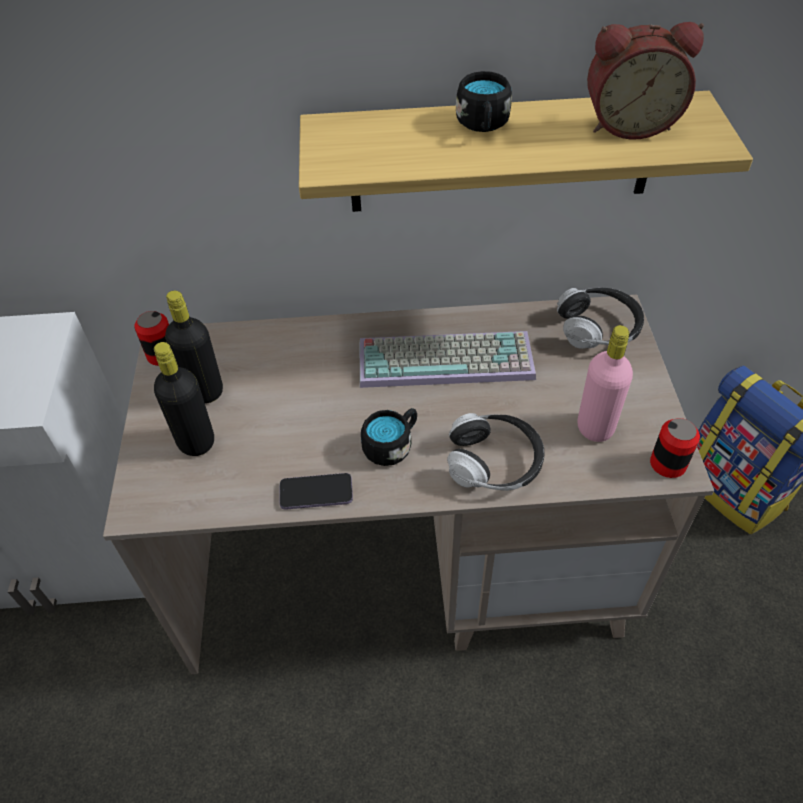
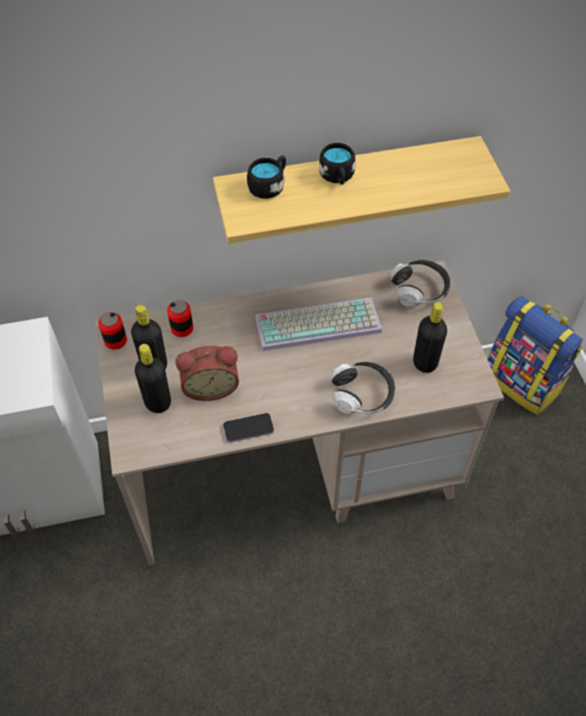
camera: 10 degrees left, 5 degrees up
black mug [361,408,417,466] -> black mug moved to [247,155,286,199]
pink bottle [578,325,633,442] -> black bottle [413,302,447,373]
alarm clock [587,22,704,140] -> alarm clock moved to [175,346,239,401]
can [650,418,700,478] -> can moved to [167,300,193,337]

